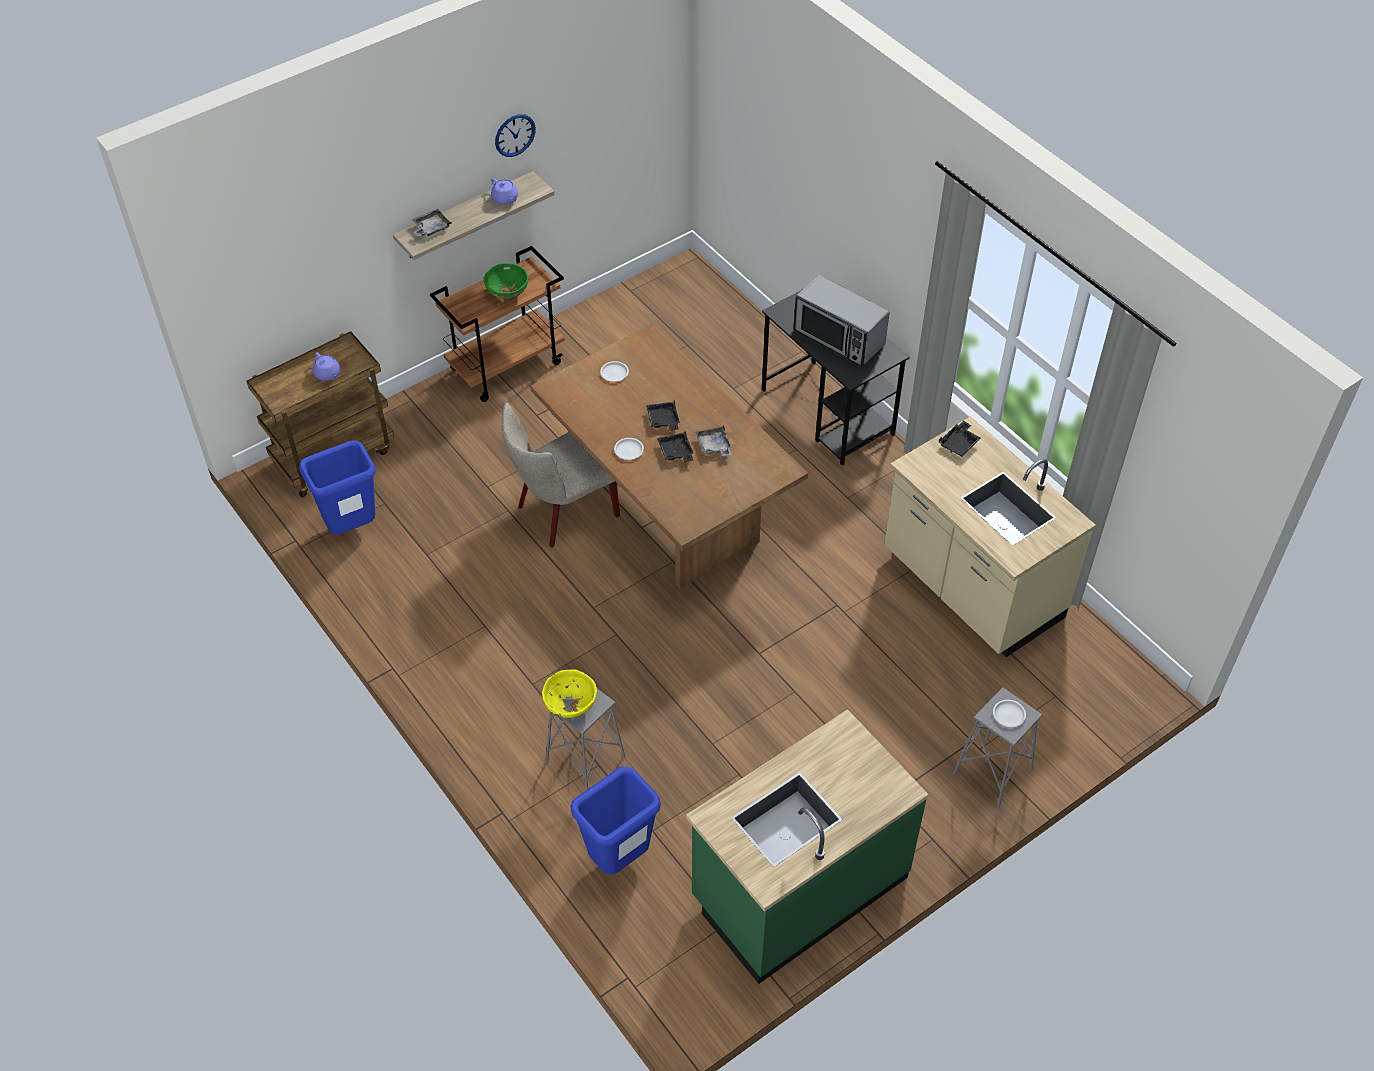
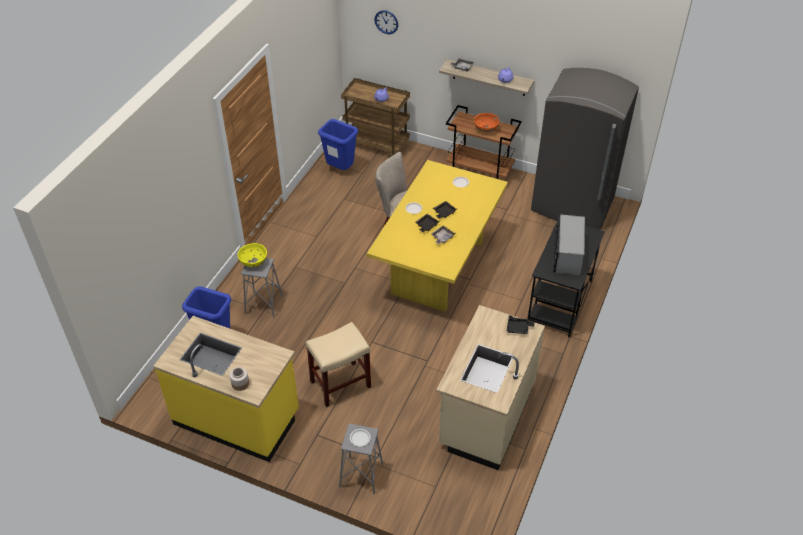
camera: 60 degrees right, 5 degrees down
green bowl [483,263,529,299] -> orange bowl [474,113,499,132]
wall clock [495,114,536,157] -> wall clock moved to [375,10,398,34]
brown dining table [530,324,808,588] -> yellow dining table [367,160,508,312]
green counter [686,709,929,984] -> yellow counter [153,316,299,462]
none -> jar [230,367,249,391]
none -> beige stool [306,322,371,408]
none -> grey fridge [531,68,639,230]

